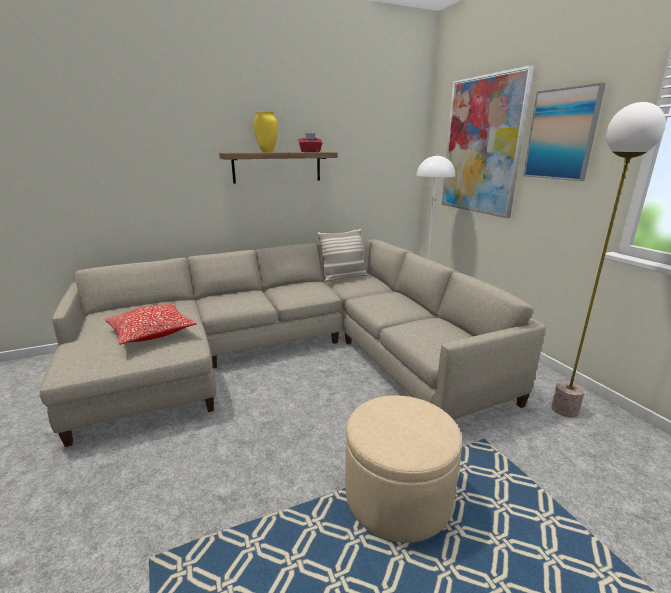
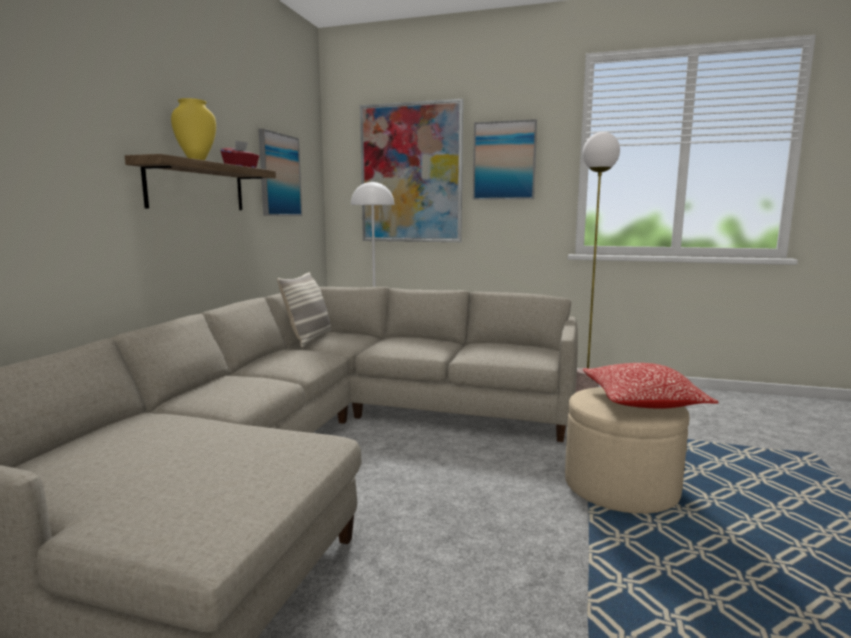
camera: 50 degrees left, 10 degrees down
pillow [105,303,196,345] -> pillow moved to [583,363,719,408]
none -> picture [258,129,302,216]

